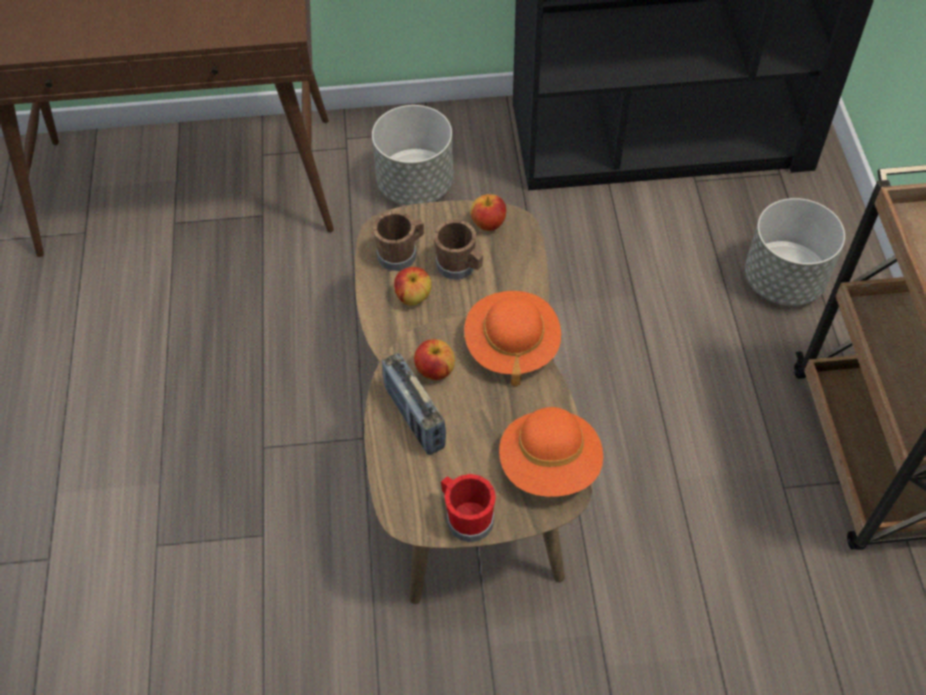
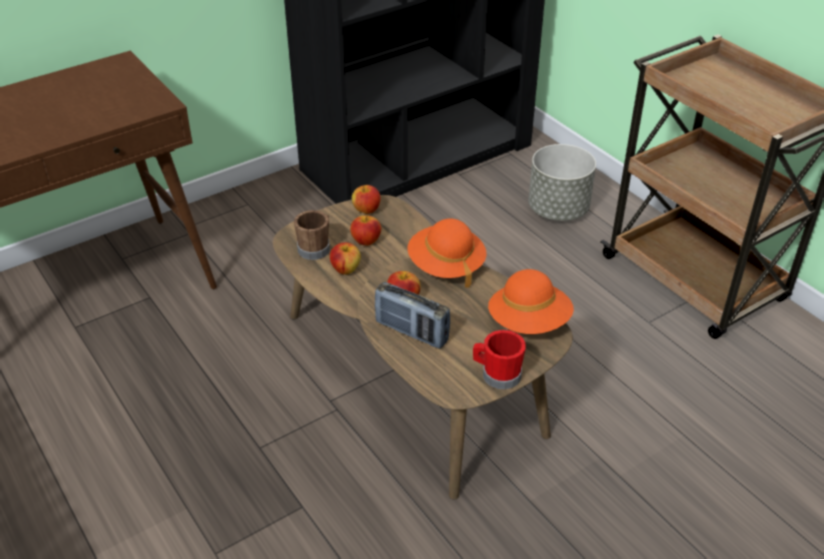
camera: 30 degrees left, 15 degrees down
grey planter [372,105,454,205] -> none
brown mug [434,220,483,280] -> apple [350,215,381,246]

